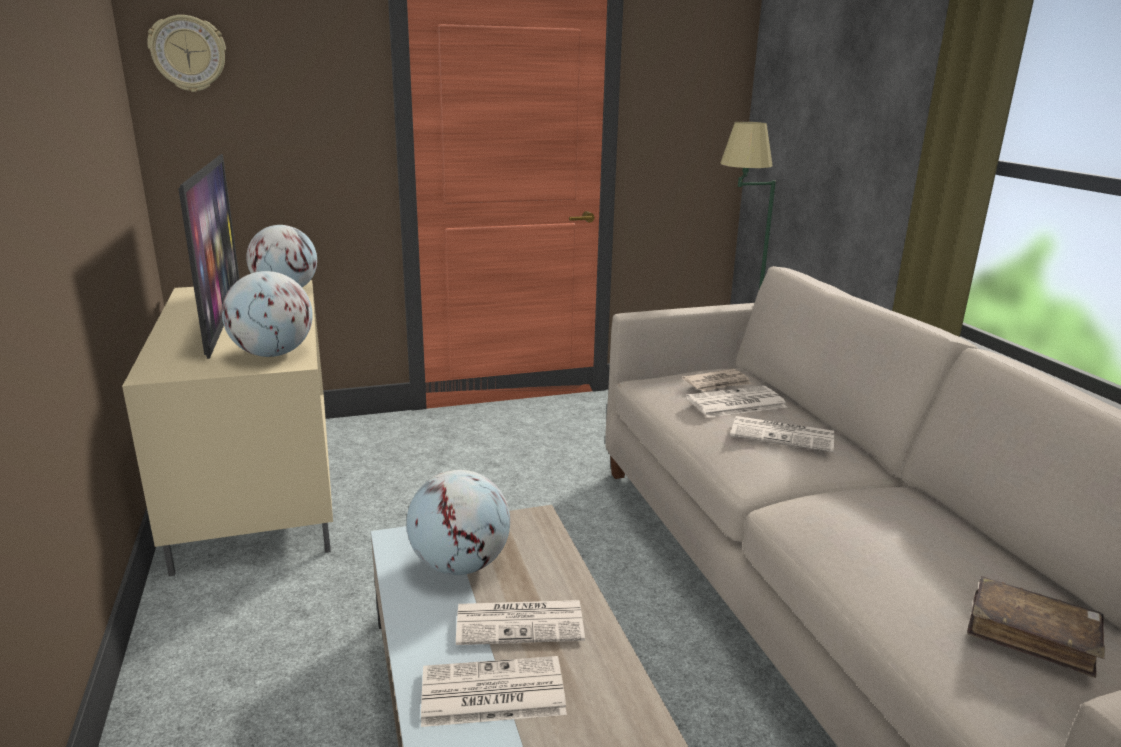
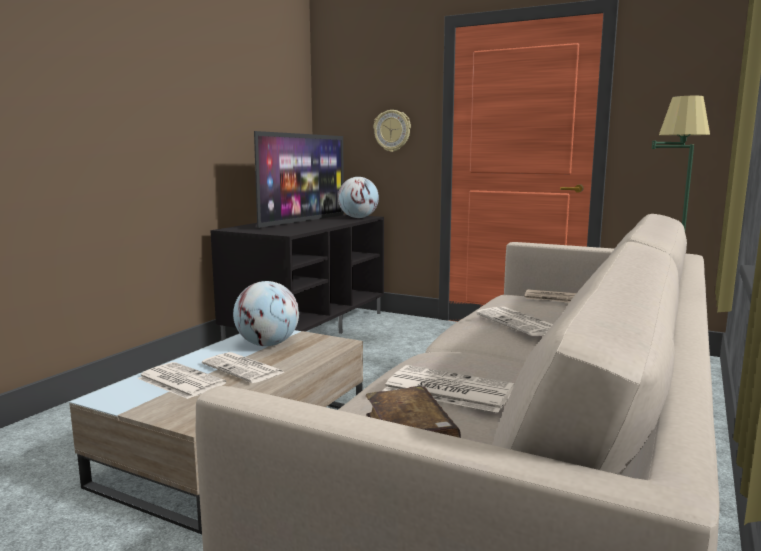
camera: 45 degrees right, 10 degrees down
beige tv stand [122,280,333,576] -> black tv stand [210,215,384,341]
wall clock [147,15,226,92] -> wall clock moved to [374,110,411,152]
globe [222,271,313,357] -> none
newspaper [686,386,787,418] -> newspaper moved to [383,365,515,413]

